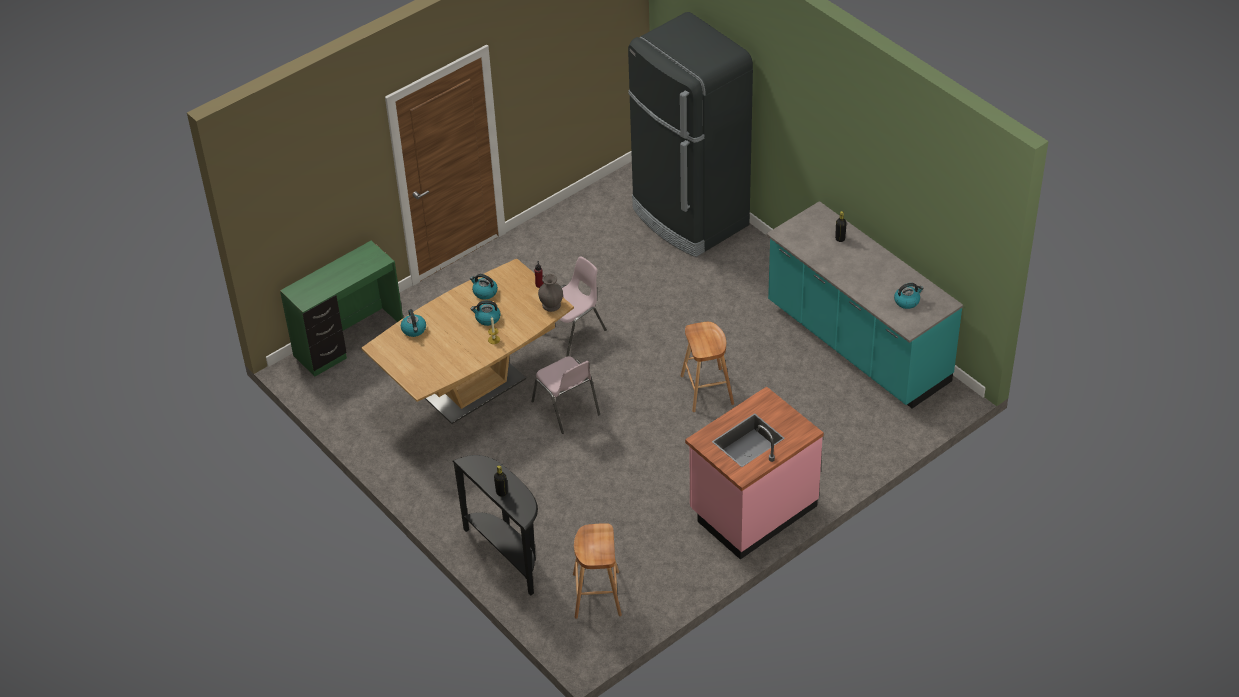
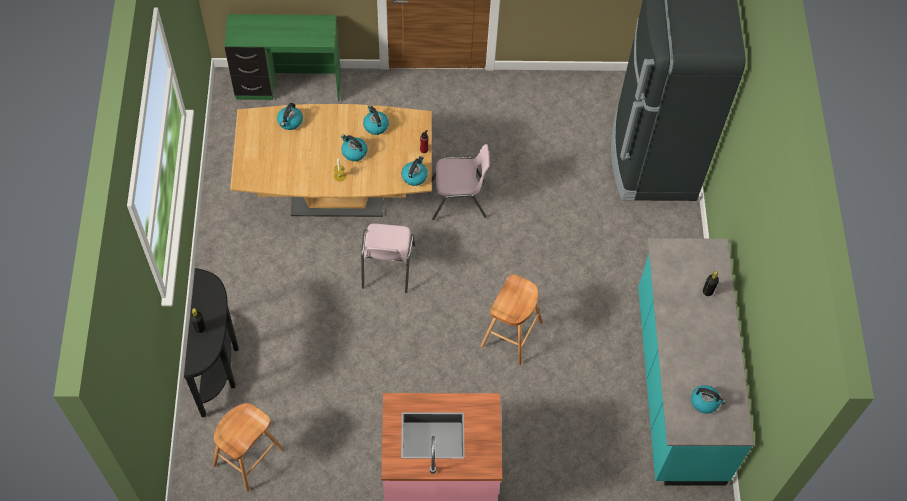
camera: 35 degrees right, 15 degrees up
grey vase [538,274,563,312] -> kettle [402,156,428,186]

